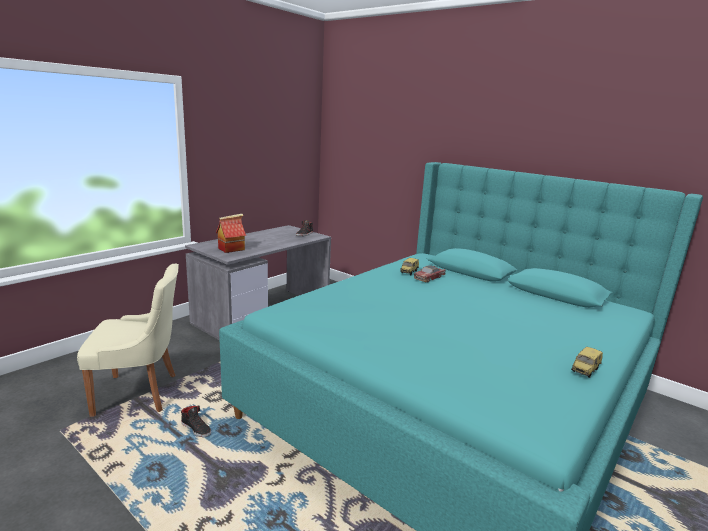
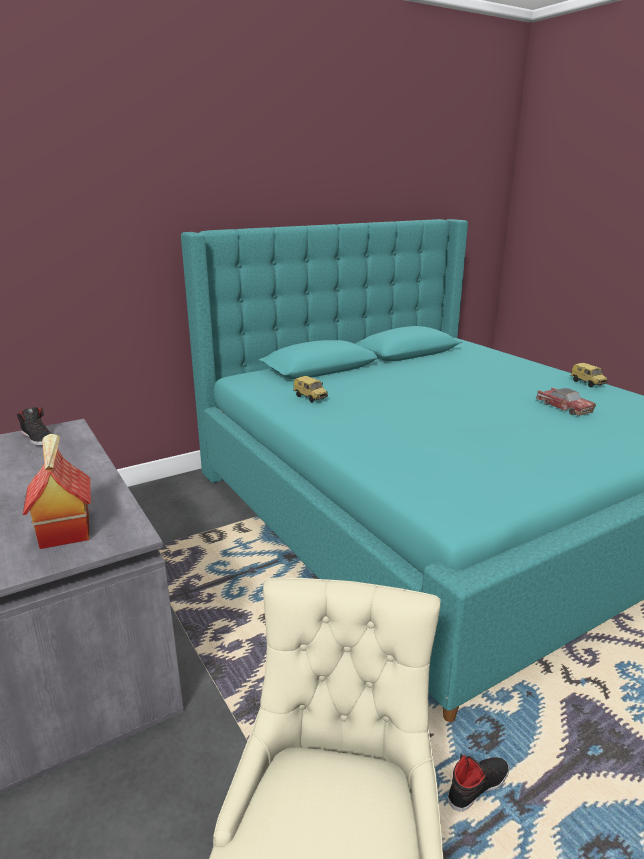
camera: 70 degrees left, 5 degrees up
toy car [414,265,446,282] -> toy car moved to [536,387,596,416]

